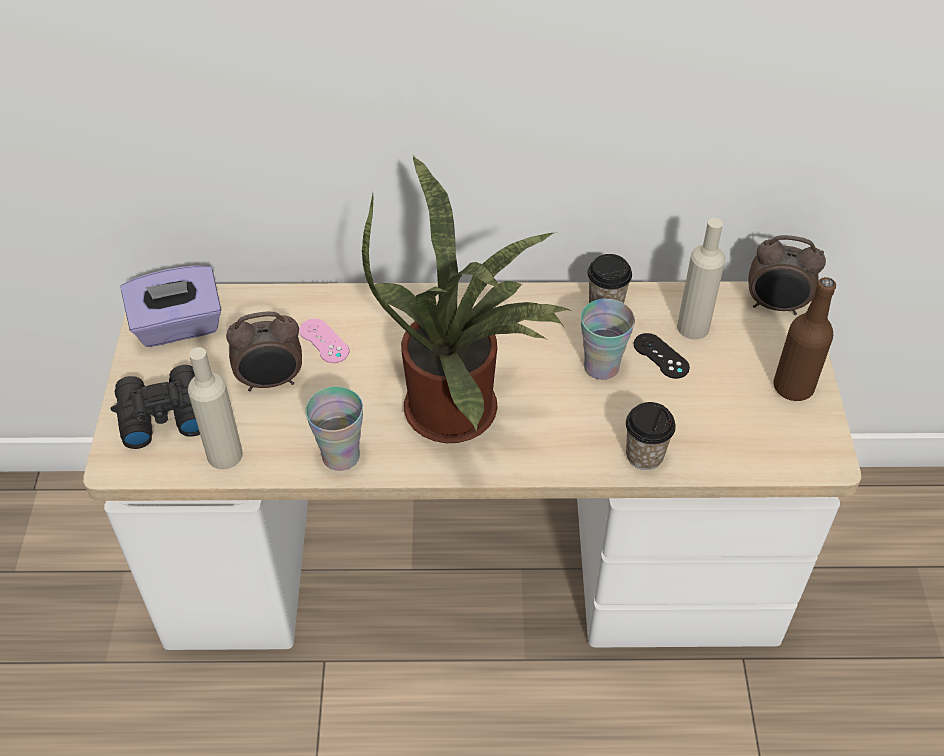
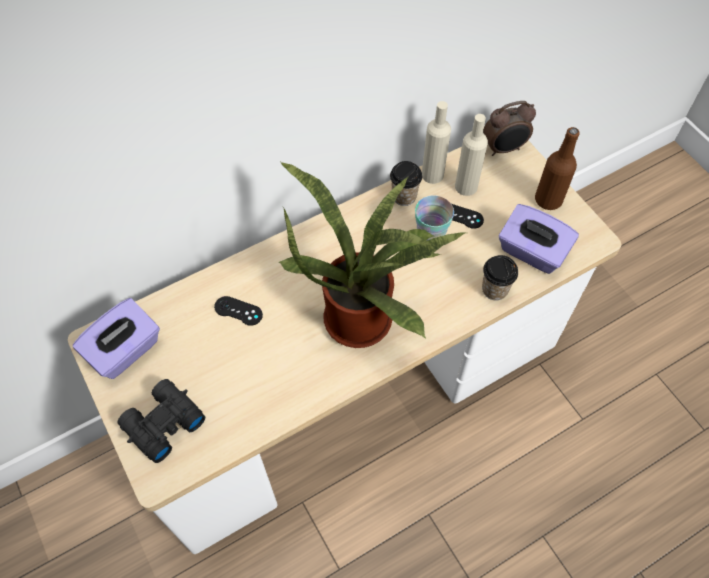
camera: 30 degrees left, 10 degrees up
beige bottle [188,347,243,469] -> beige bottle moved to [422,101,451,184]
alarm clock [226,312,302,391] -> none
pink game controller [299,319,349,363] -> black game controller [214,296,263,326]
cup [305,387,363,471] -> none
none -> purple tissue box [499,204,579,274]

